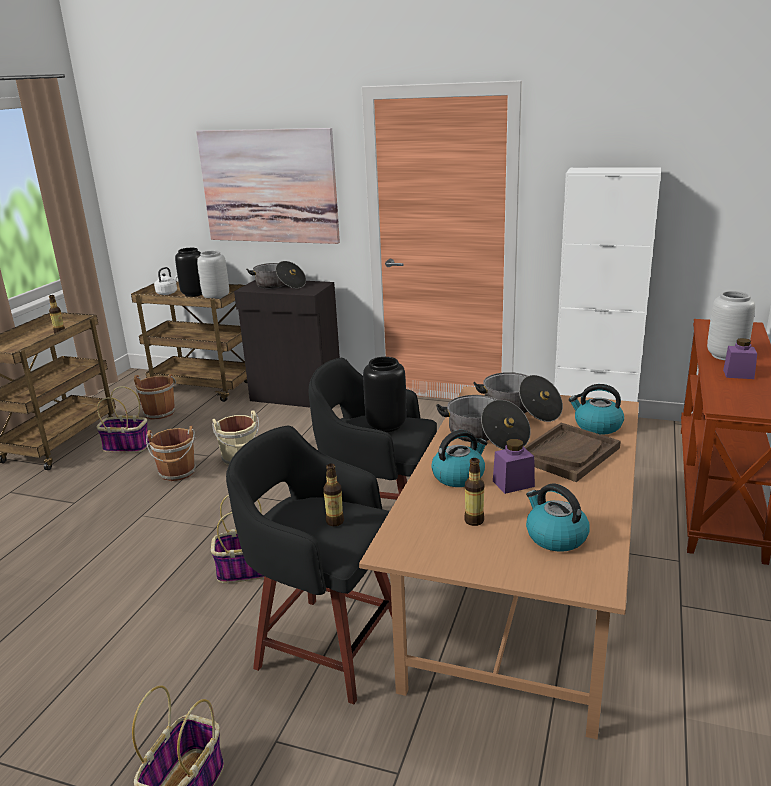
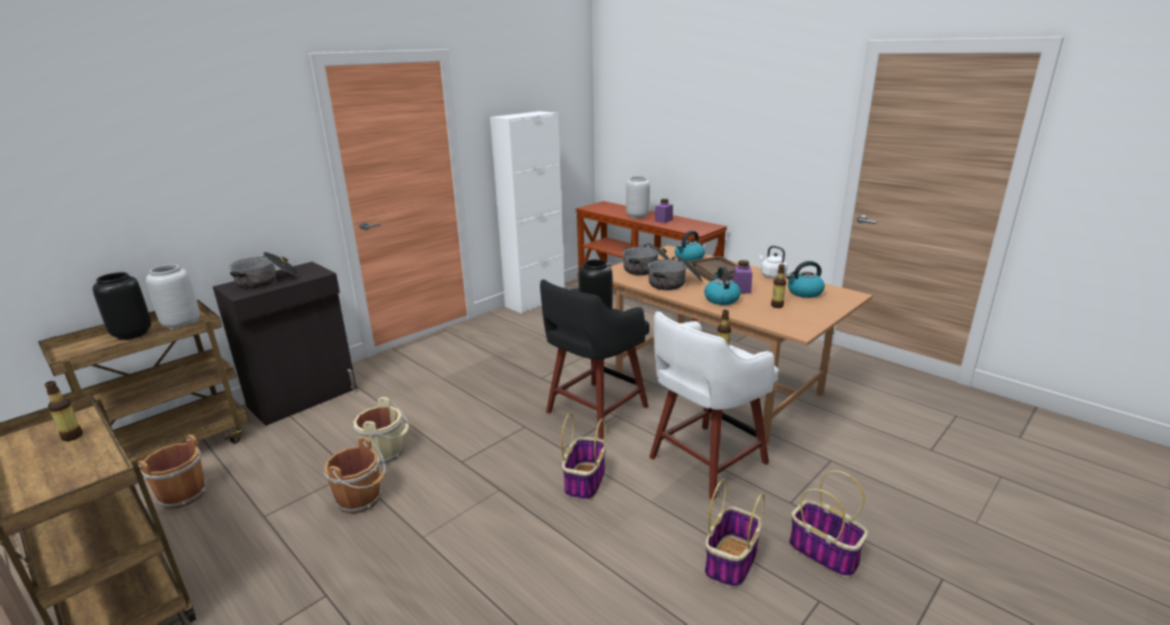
camera: 65 degrees left, 0 degrees up
basket [97,386,149,453] -> basket moved to [705,479,765,588]
white kettle [154,267,178,295] -> white kettle moved to [759,246,787,278]
picture [196,128,340,244] -> none
black stool [226,426,392,704] -> white stool [649,311,779,499]

